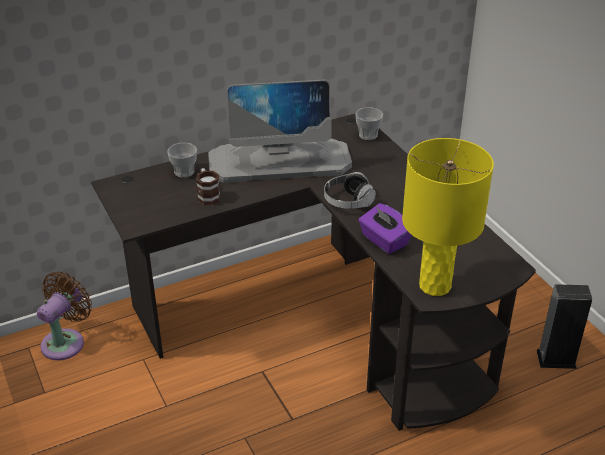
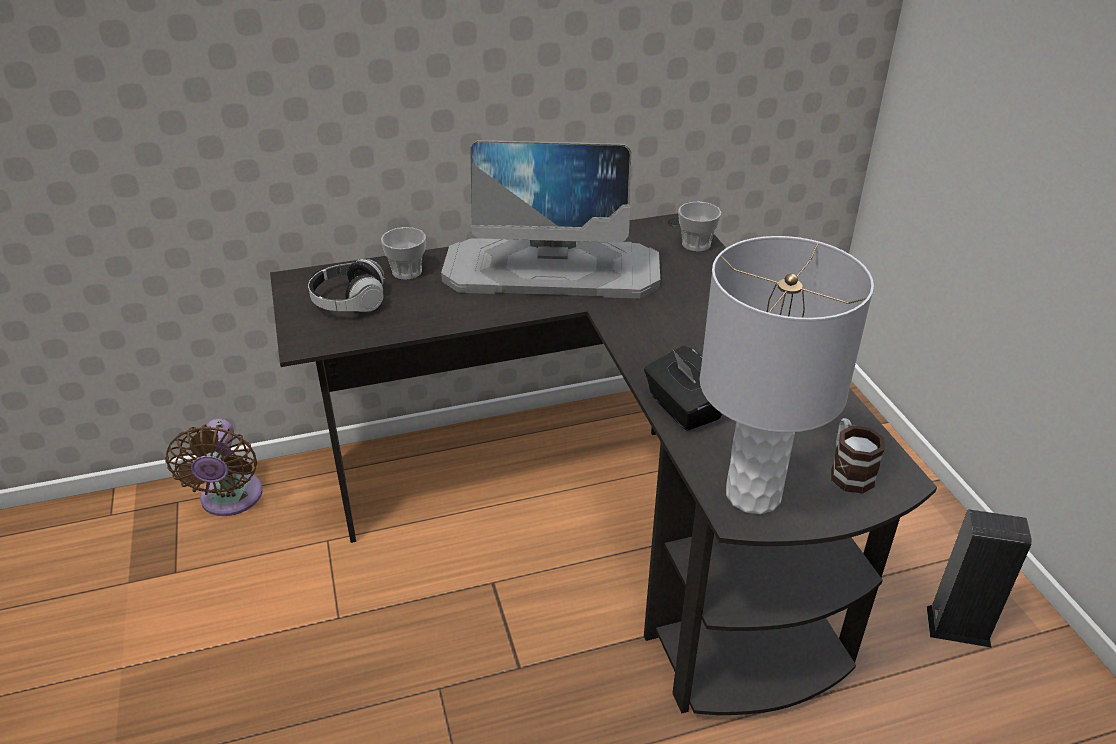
camera: 10 degrees right, 0 degrees up
brown fan [37,272,92,360] -> brown fan turned 135 degrees clockwise [165,418,262,516]
mug [196,168,221,205] -> mug moved to [831,418,885,494]
headphones [324,172,376,209] -> headphones moved to [308,259,385,312]
purple tissue box [358,203,411,254] -> black tissue box [644,346,722,431]
yellow table lamp [402,138,494,296] -> grey table lamp [700,236,874,514]

